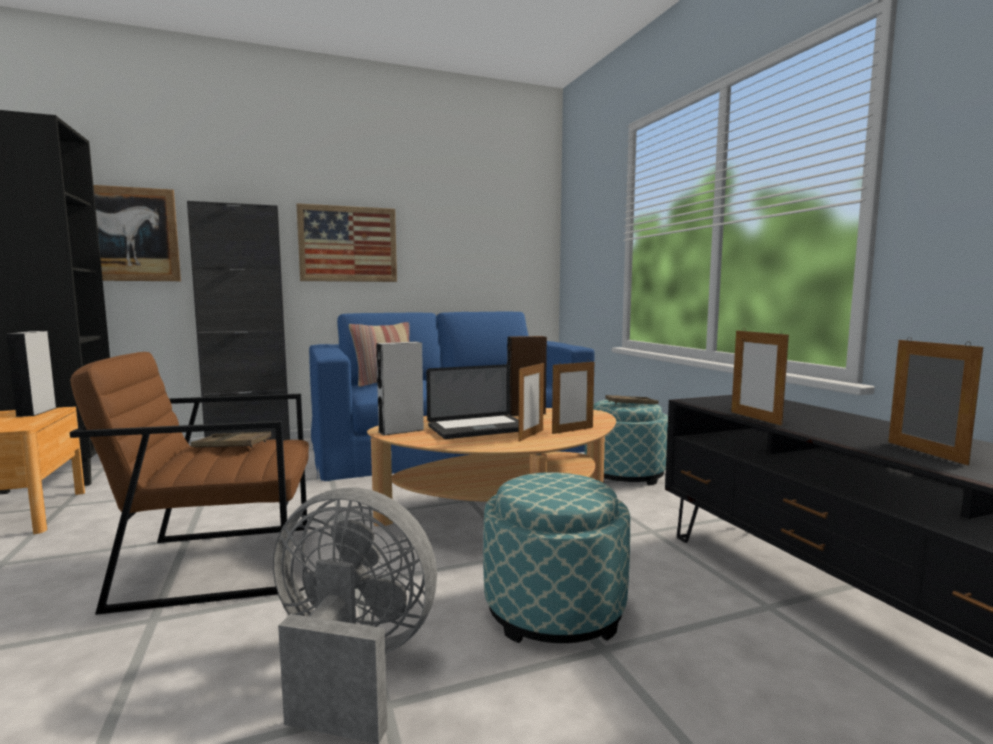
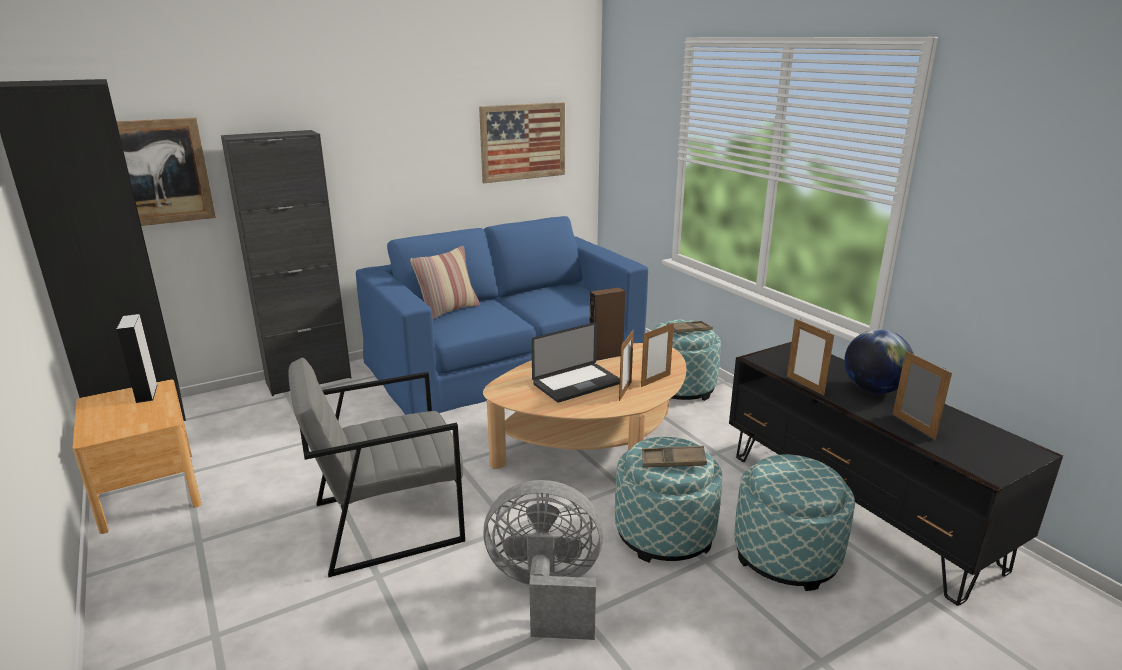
camera: 10 degrees left, 15 degrees up
brown armchair [70,352,309,615] -> grey armchair [288,357,465,577]
brown tray [190,432,272,448] -> brown tray moved to [642,446,707,467]
picture [296,203,397,282] -> picture moved to [479,102,565,183]
grey speaker [376,341,424,436] -> none
none -> ottoman [734,454,855,591]
none -> globe [844,329,913,394]

